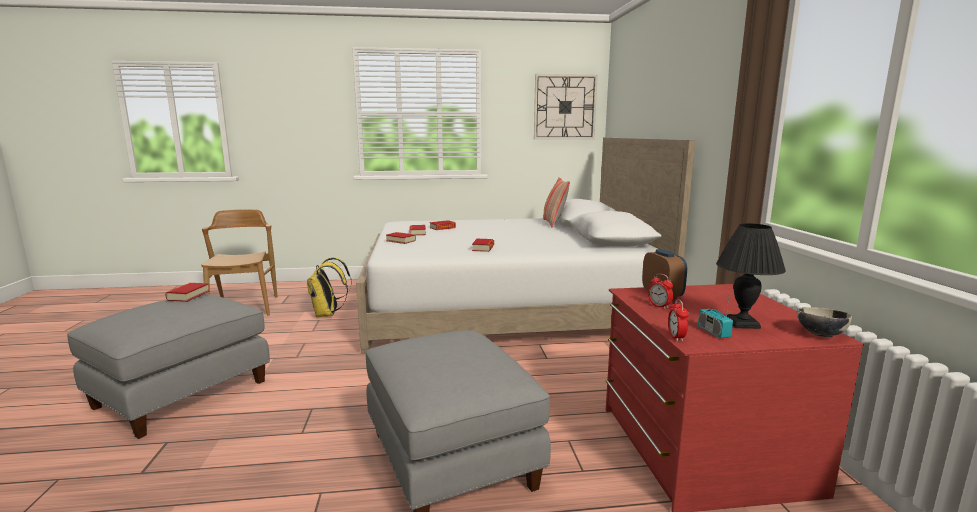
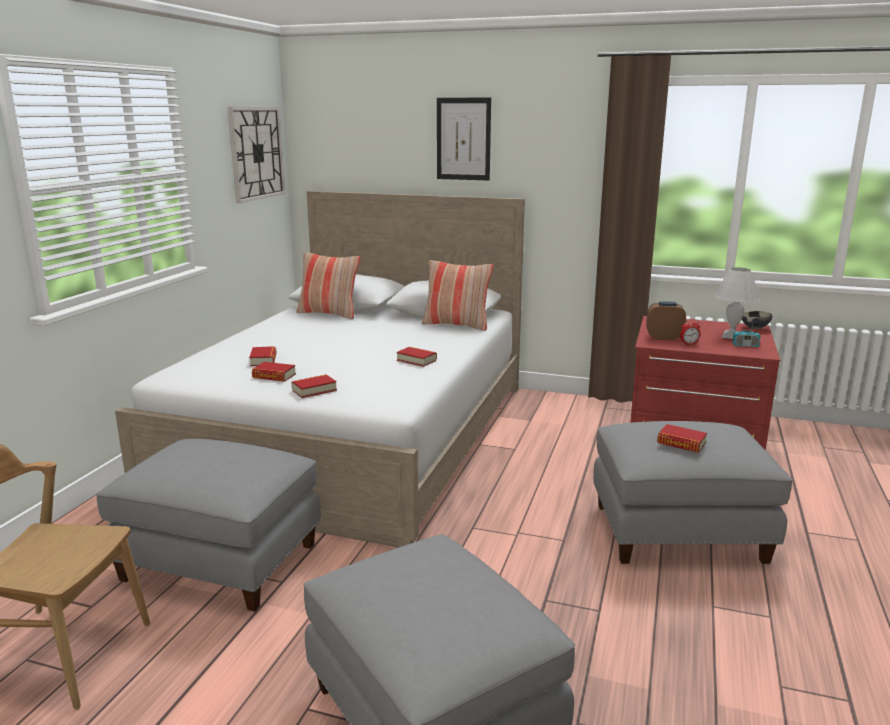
camera: 65 degrees left, 5 degrees up
book [165,283,210,302] -> book moved to [657,424,707,453]
yellow backpack [307,257,352,317] -> grey ottoman [96,439,321,611]
alarm clock [668,299,689,342] -> none
black table lamp [716,224,786,329] -> white table lamp [715,267,760,339]
none -> pillow [422,260,493,331]
none -> picture [437,98,491,180]

